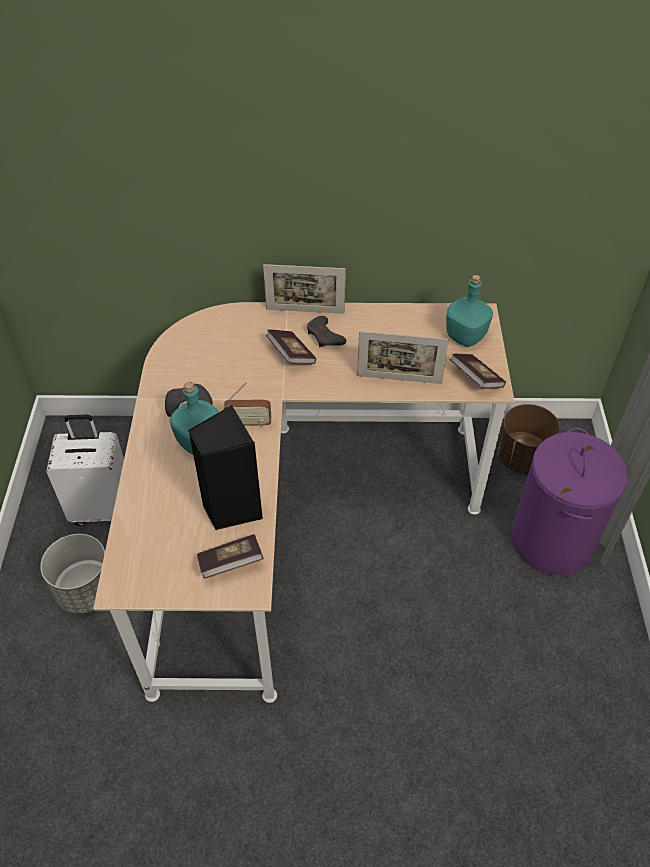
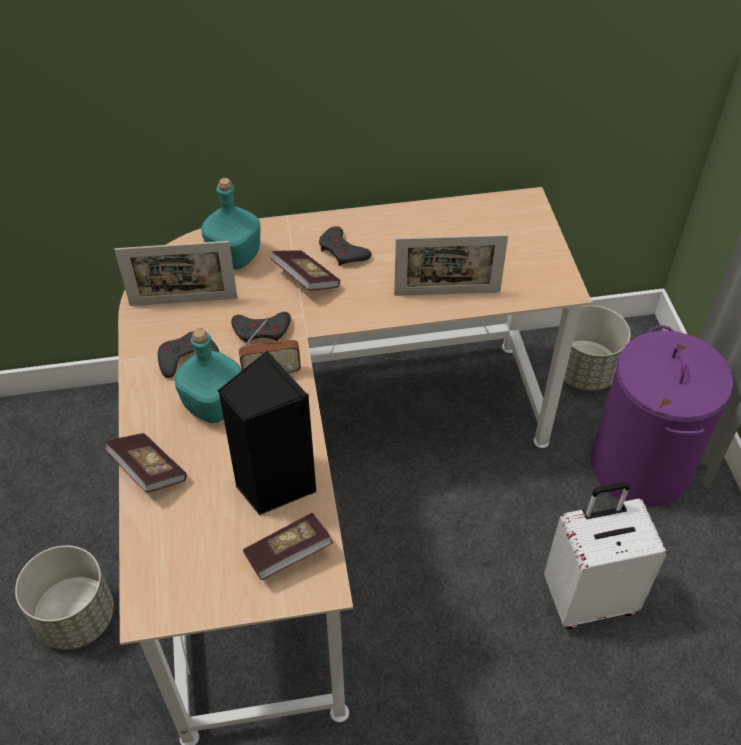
camera: 10 degrees left, 0 degrees up
white suitcase [46,415,124,526] -> white suitcase moved to [544,482,667,629]
picture frame [263,264,346,314] -> picture frame moved to [114,241,238,306]
turquoise bottle [446,275,493,346] -> turquoise bottle moved to [201,178,261,269]
book [450,354,506,389] -> book moved to [104,433,187,493]
brown planter [497,404,561,474] -> grey planter [564,305,631,391]
none -> grey game controller [231,312,291,345]

